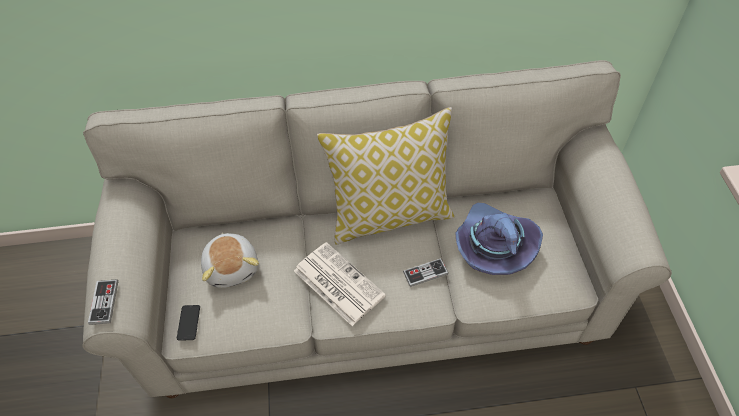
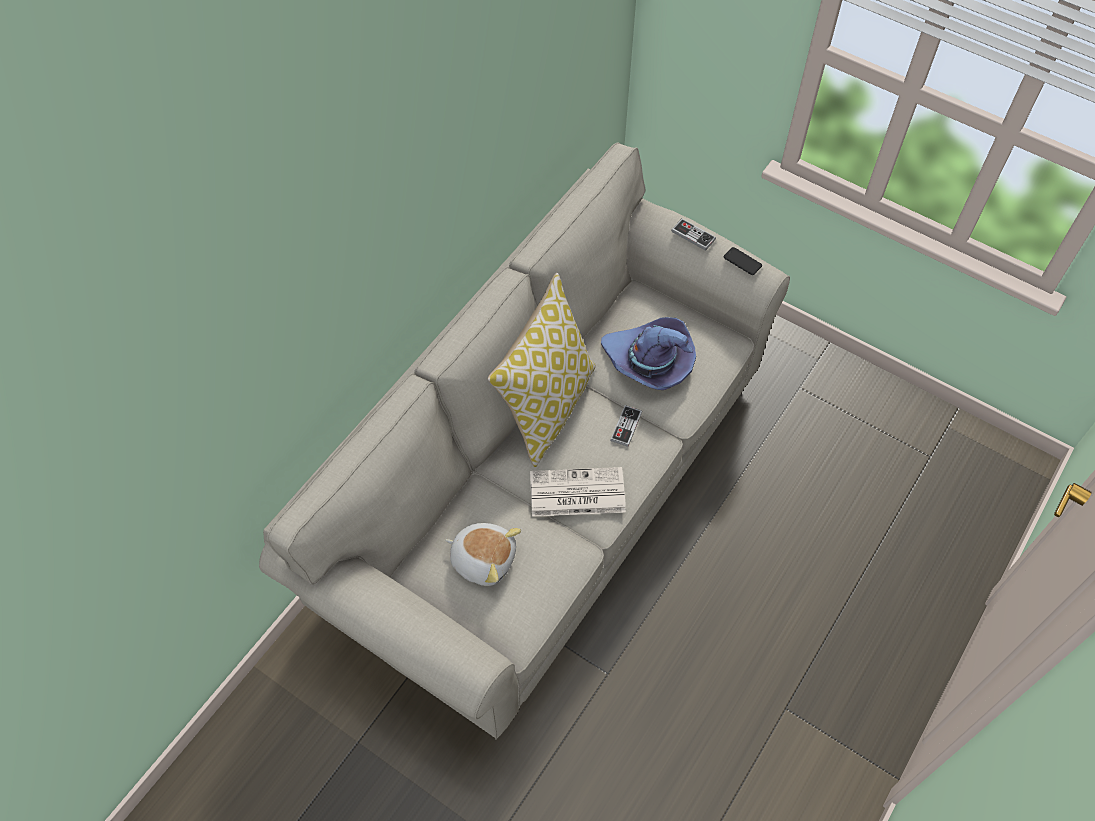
camera: 50 degrees left, 5 degrees up
game controller [88,279,118,325] -> game controller moved to [671,219,716,251]
phone [177,305,200,341] -> phone moved to [724,247,762,275]

